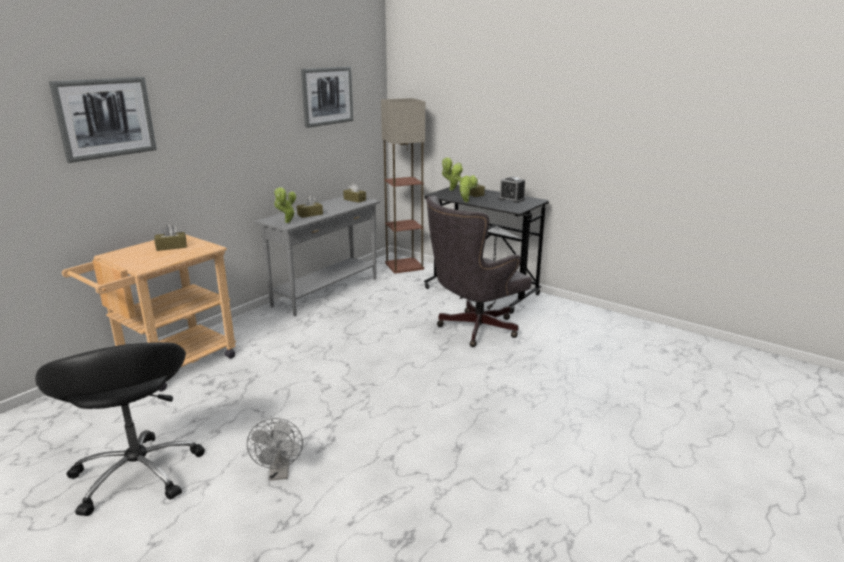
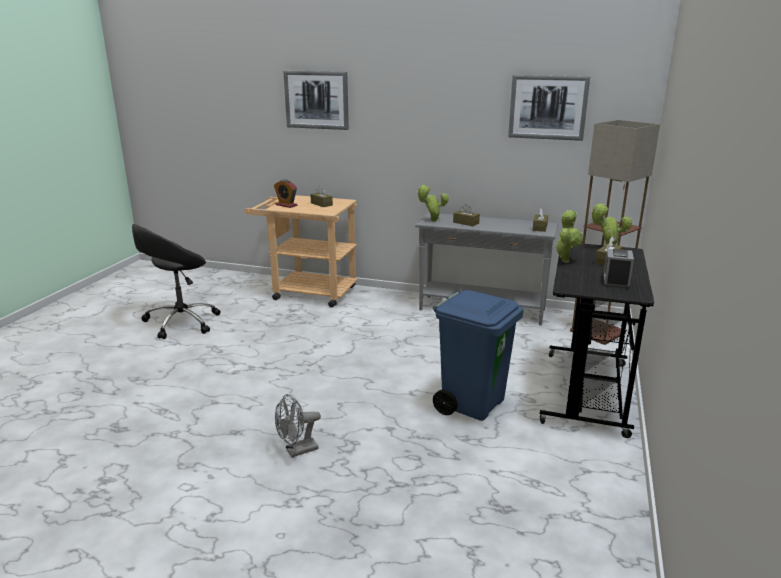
camera: 70 degrees right, 0 degrees up
grey fan [247,418,303,481] -> grey fan moved to [275,394,321,458]
grey office chair [426,196,532,347] -> blue trash can [433,290,523,421]
none -> alarm clock [274,179,297,208]

